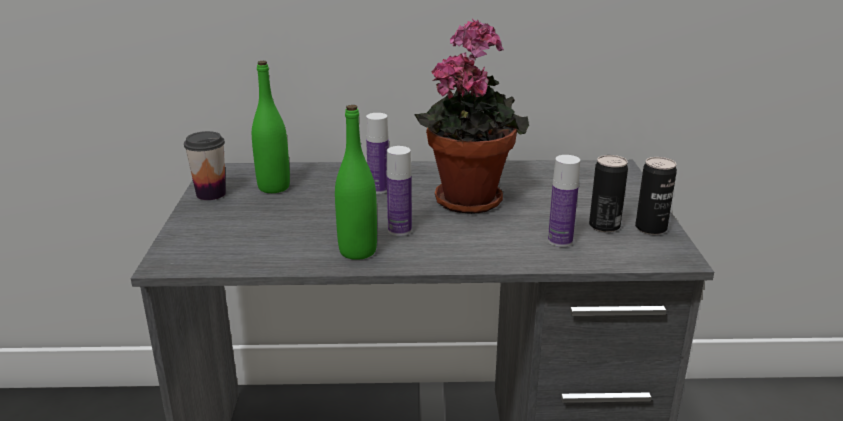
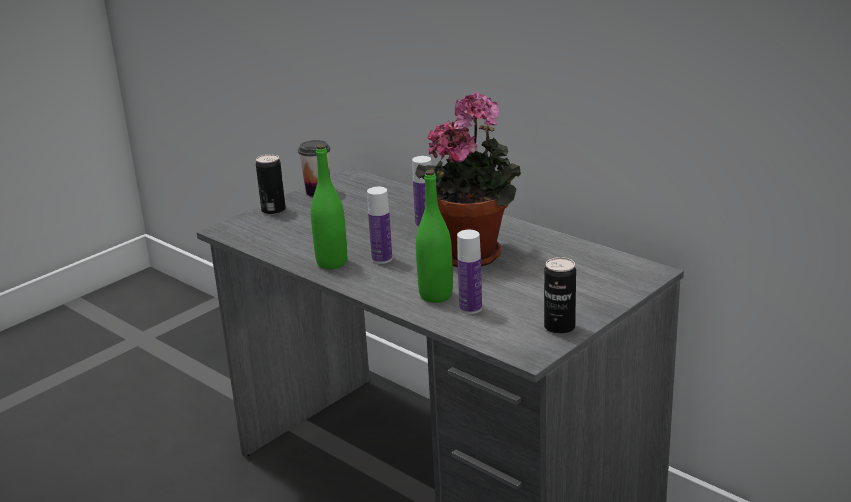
camera: 45 degrees right, 0 degrees up
green bottle [252,61,290,193] -> green bottle moved to [416,170,453,303]
can [589,155,628,232] -> can moved to [256,154,286,215]

